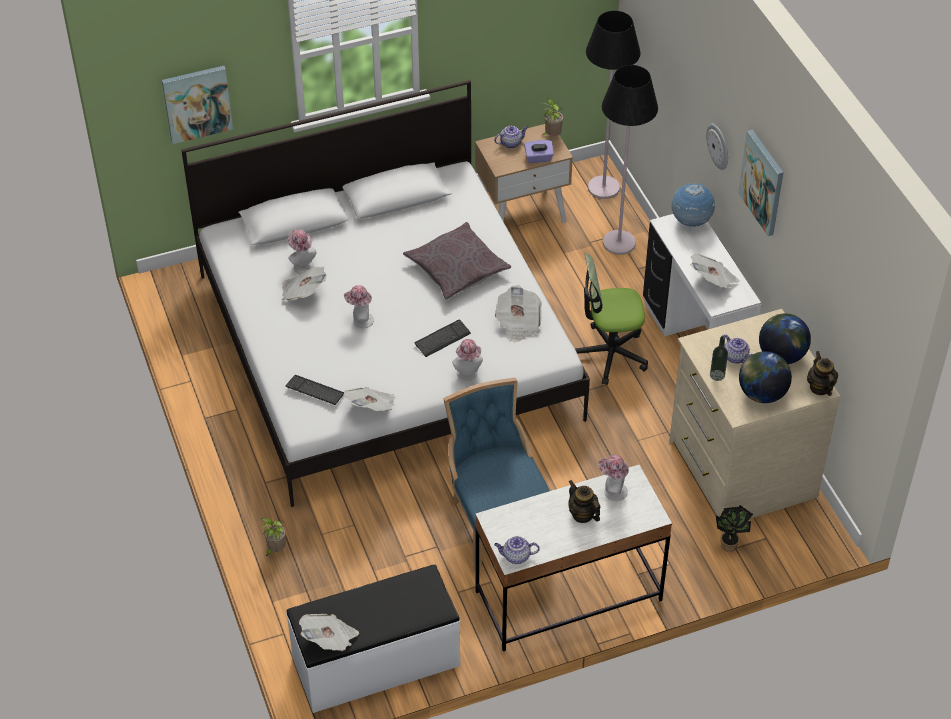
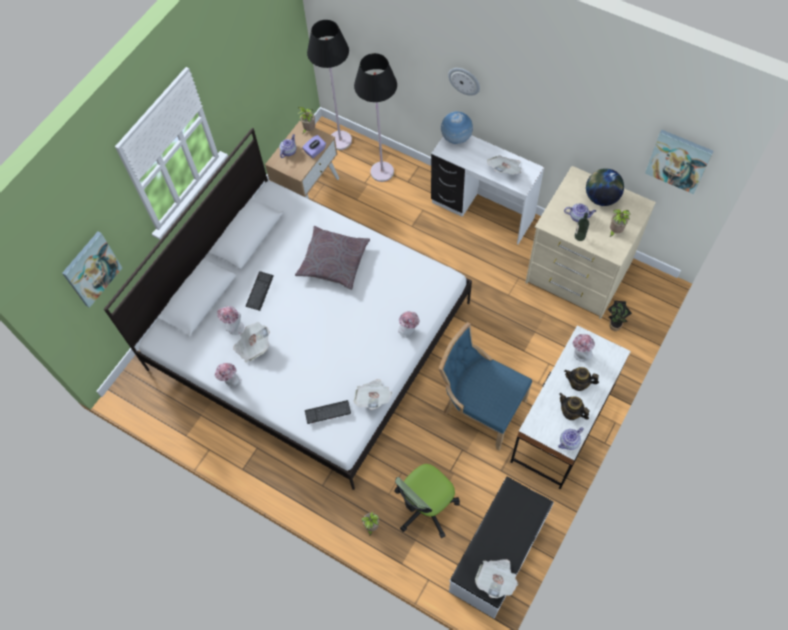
camera: 35 degrees left, 15 degrees up
hat [344,285,374,328] -> hat moved to [215,363,241,388]
keyboard [415,319,471,357] -> keyboard moved to [246,271,274,311]
newspaper [495,285,542,342] -> none
office chair [575,253,648,385] -> office chair moved to [394,464,460,538]
picture [738,129,784,236] -> picture moved to [645,130,714,194]
globe [739,351,792,403] -> potted plant [610,209,631,237]
teapot [807,351,838,396] -> teapot moved to [559,393,590,420]

